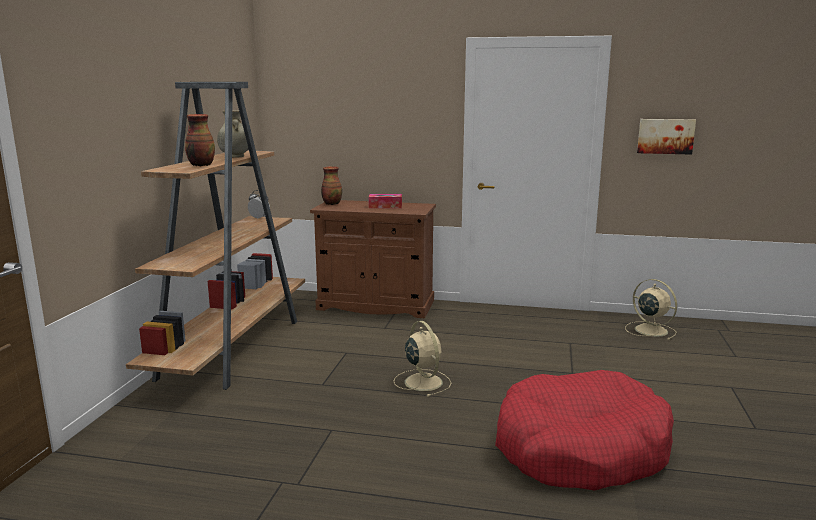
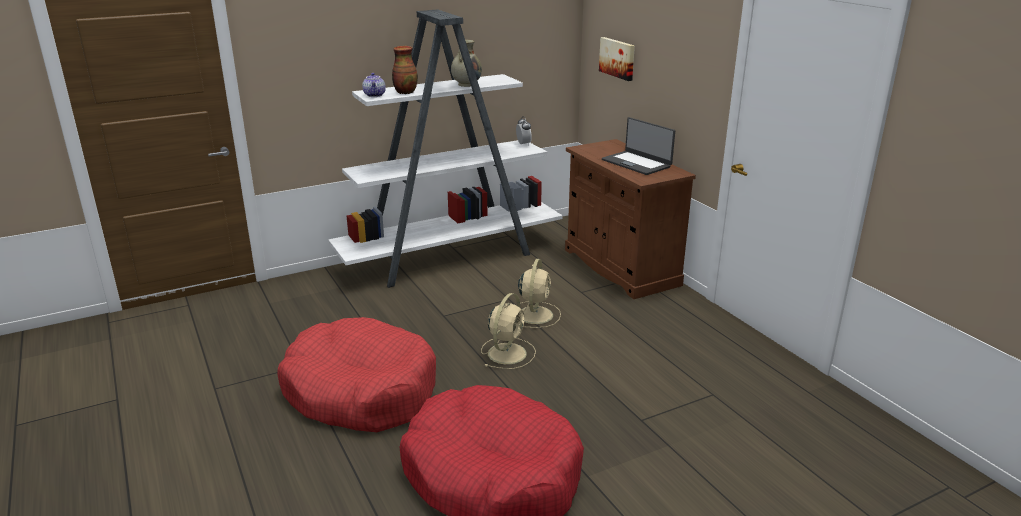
camera: 50 degrees right, 10 degrees up
brown bookcase [126,82,305,390] -> white bookcase [328,9,563,288]
vase [321,166,342,205] -> none
tissue box [369,194,402,208] -> laptop [602,117,675,175]
beige fan [625,279,677,340] -> beige fan moved to [516,259,561,328]
picture [637,119,696,155] -> picture moved to [599,37,635,81]
none -> red dog bed [277,317,436,432]
none -> teapot [362,73,386,97]

